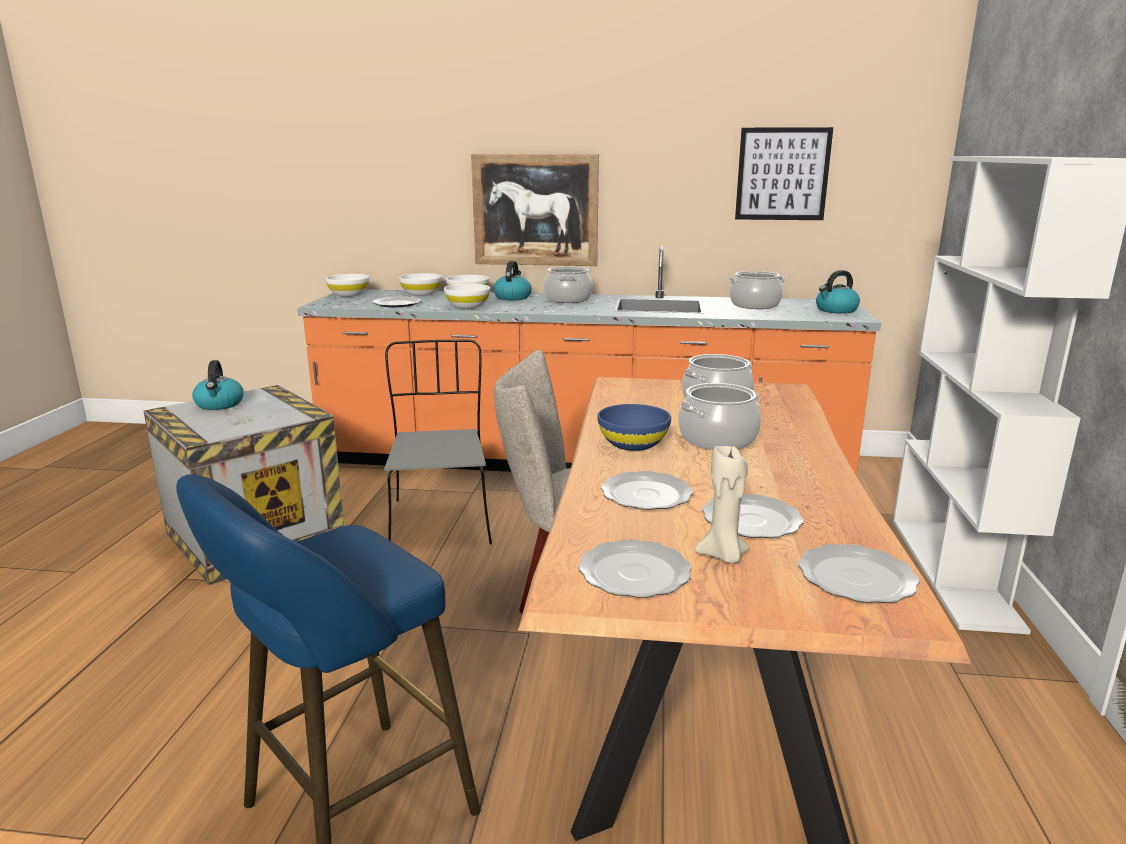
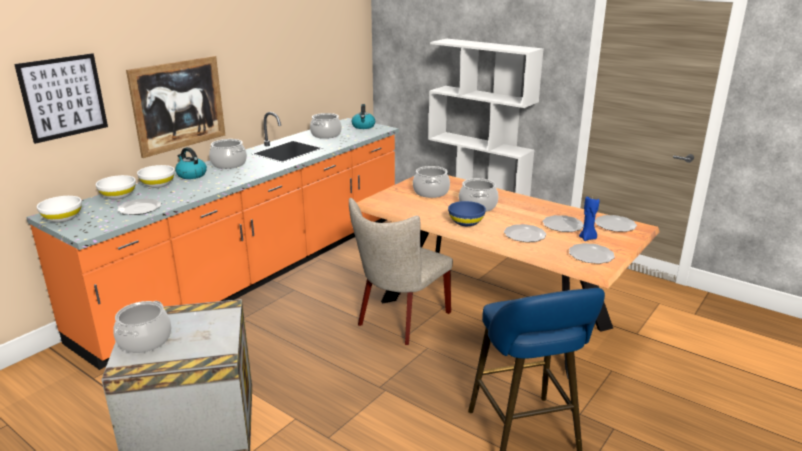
camera: 60 degrees left, 5 degrees up
kettle [192,360,244,410] -> cooking pot [113,301,172,353]
grey chair [384,340,492,544] -> none
white bowl [444,284,490,309] -> none
beige candle [695,445,750,563] -> blue candle [579,196,599,241]
picture [735,127,833,220] -> picture moved to [14,53,108,144]

